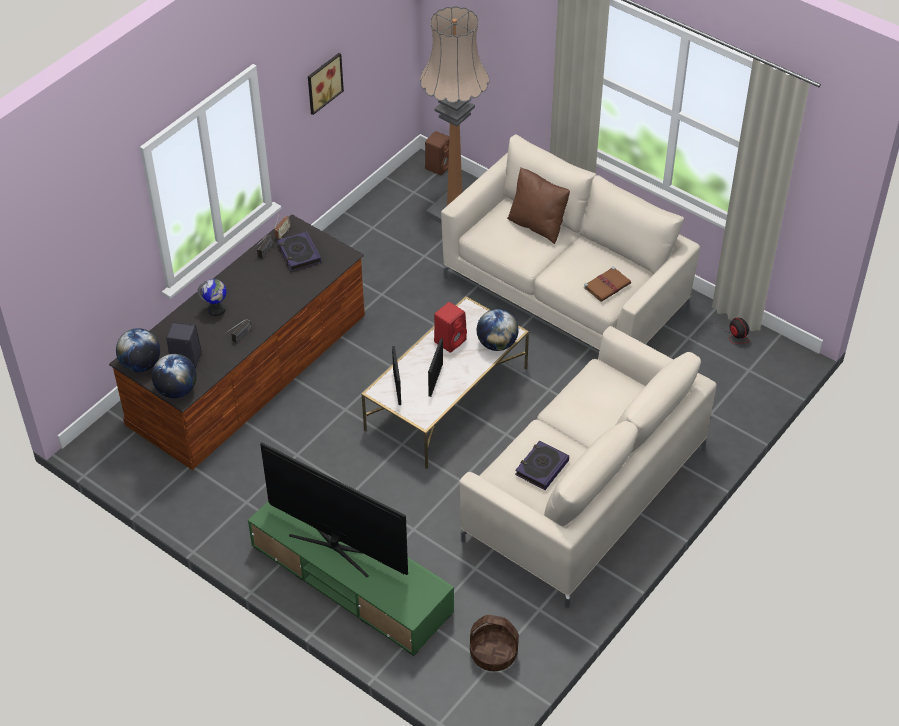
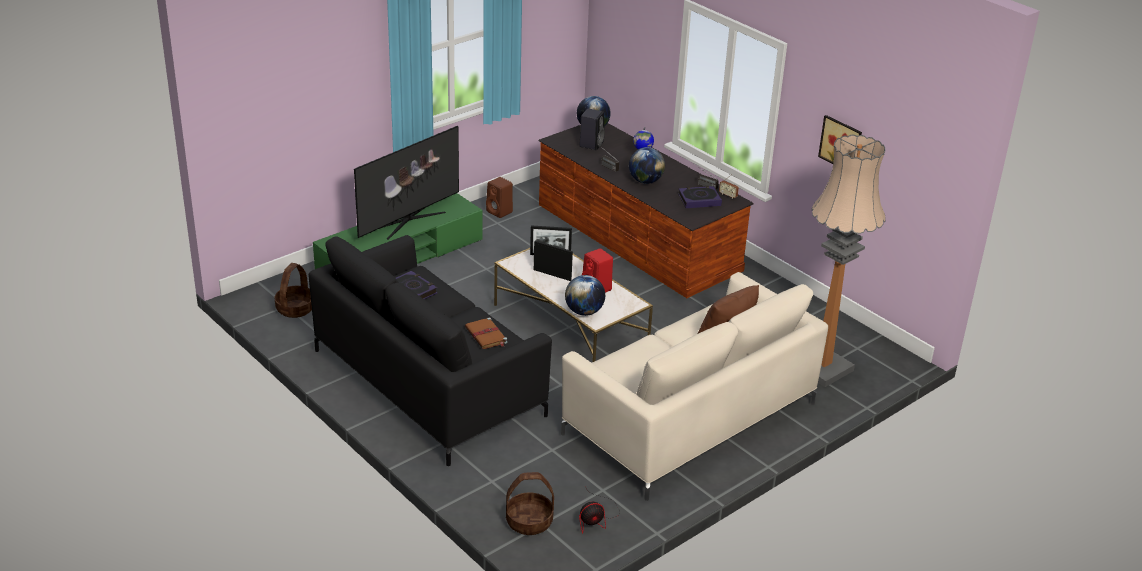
camera: 100 degrees right, 15 degrees down
globe [152,354,197,398] -> globe moved to [629,147,665,184]
brown speaker [425,131,449,175] -> brown speaker moved to [486,177,513,218]
beige sofa [459,326,717,608] -> black sofa [309,235,552,466]
brown book [584,267,631,302] -> brown book moved to [465,317,507,349]
none -> basket [506,472,554,535]

